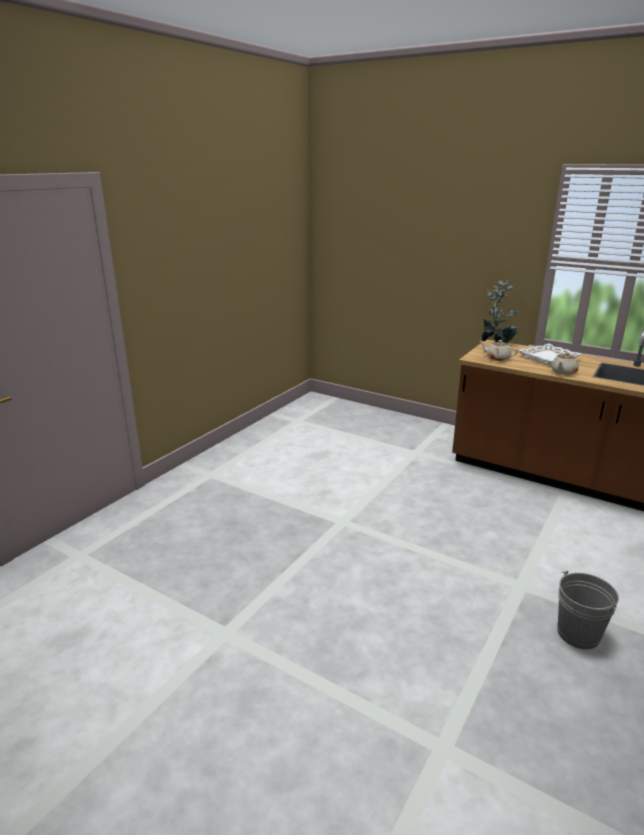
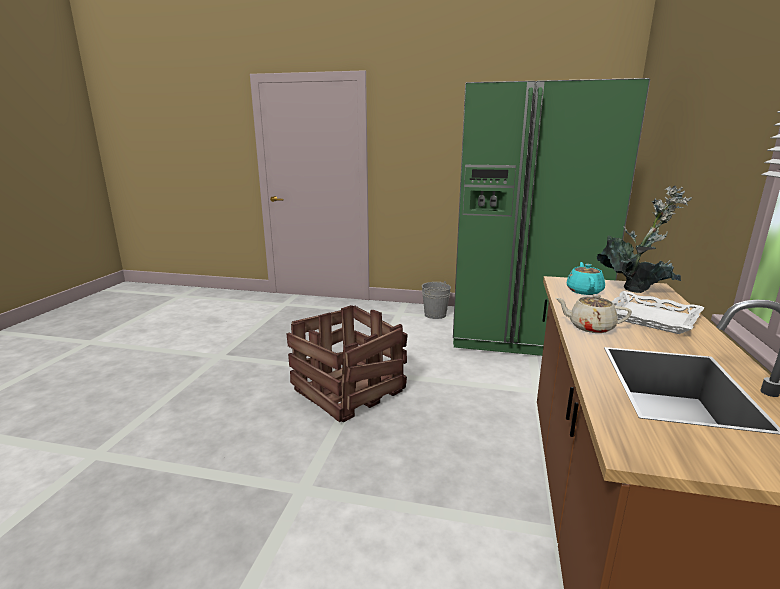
camera: 70 degrees right, 5 degrees down
beige teapot [480,340,518,361] -> turquoise teapot [567,262,605,295]
grey bucket [557,571,619,649] -> grey bucket moved to [422,281,451,319]
none -> crate [286,305,408,423]
none -> green fridge [453,78,650,356]

